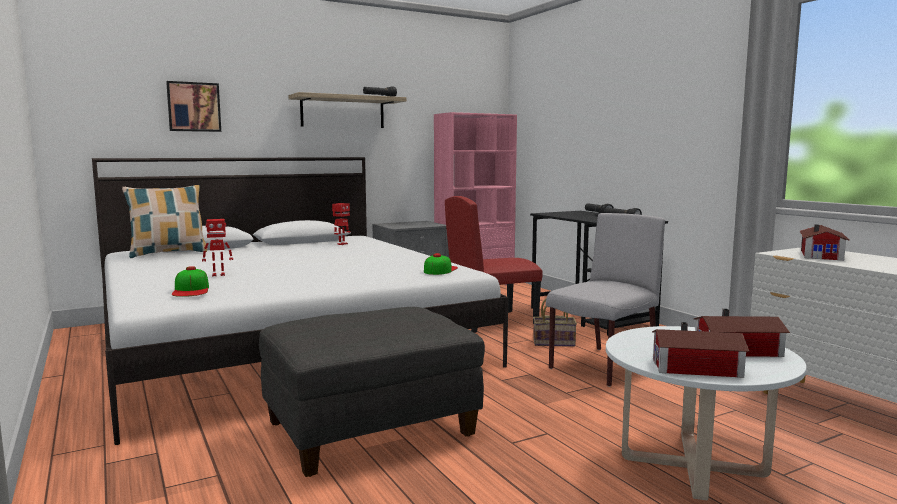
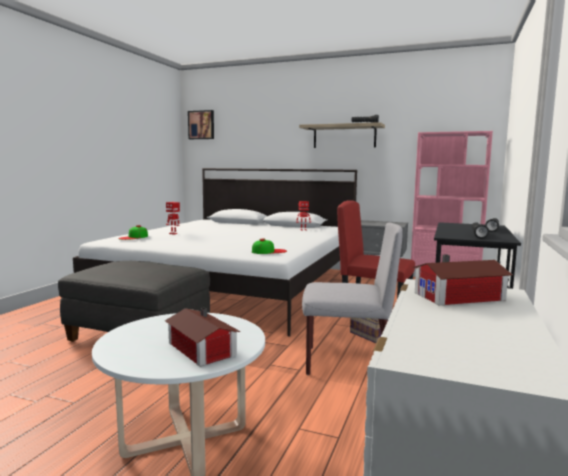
camera: 50 degrees right, 0 degrees up
pillow [122,185,207,258] -> none
picture [166,81,221,132] -> picture moved to [188,110,214,139]
toy house [652,322,750,378] -> none

